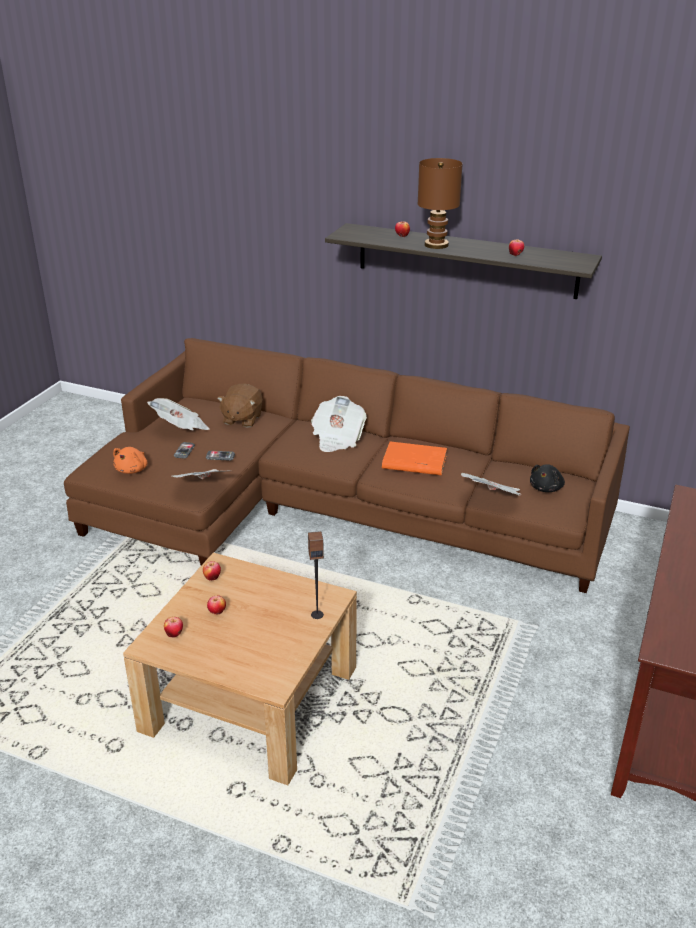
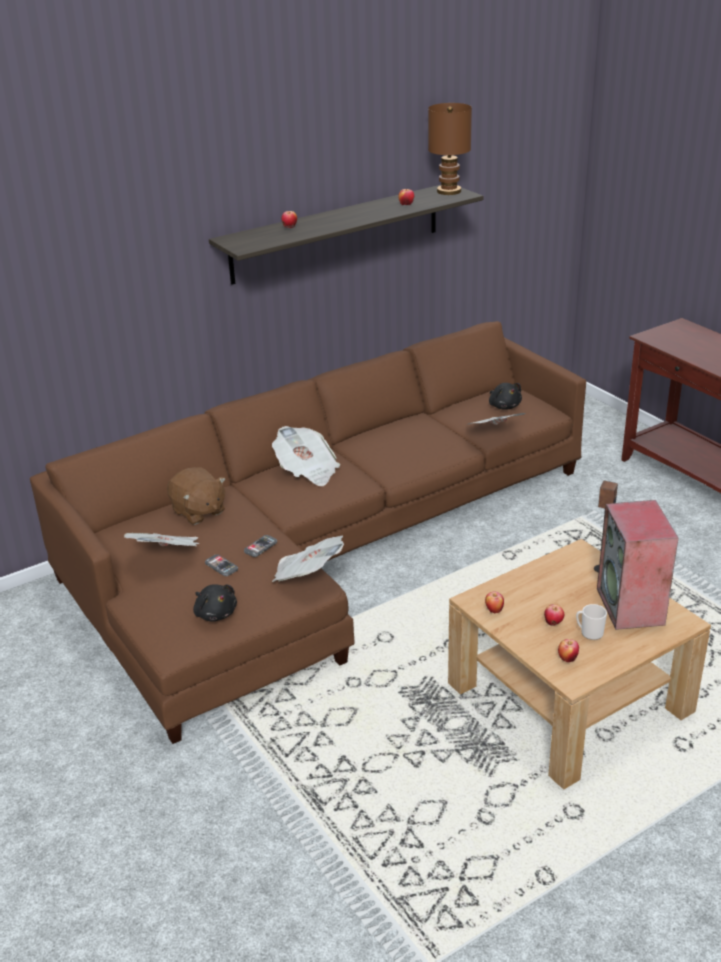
camera: 55 degrees left, 0 degrees up
orange plush toy [113,447,147,474] -> black plush toy [193,584,237,622]
orange book [382,441,447,475] -> none
brown table lamp [418,158,463,249] -> brown table lamp moved to [428,103,472,195]
none -> mug [576,604,607,640]
none -> speaker [597,500,678,630]

